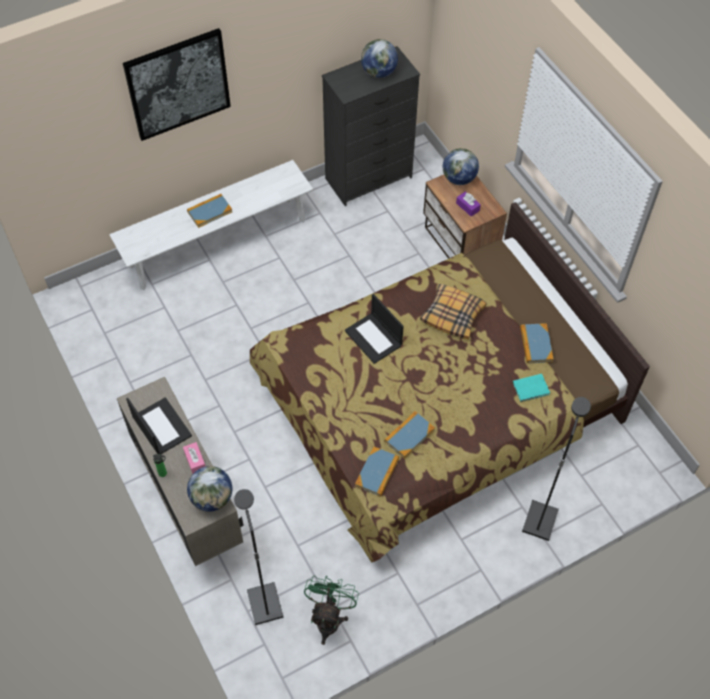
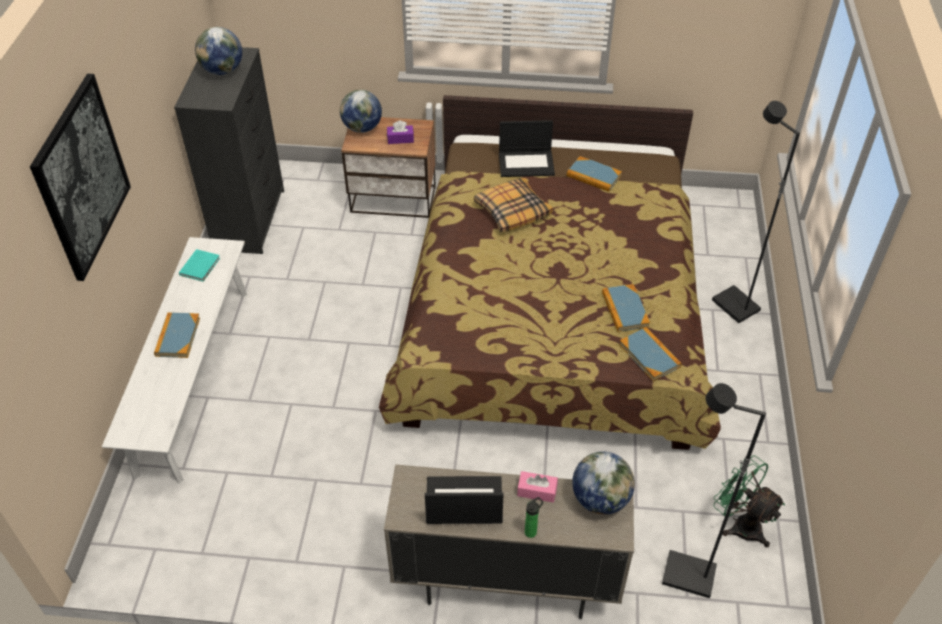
camera: 55 degrees left, 10 degrees down
laptop [345,294,404,364] -> laptop moved to [499,120,555,177]
turquoise book [513,374,550,402] -> turquoise book moved to [179,249,220,282]

